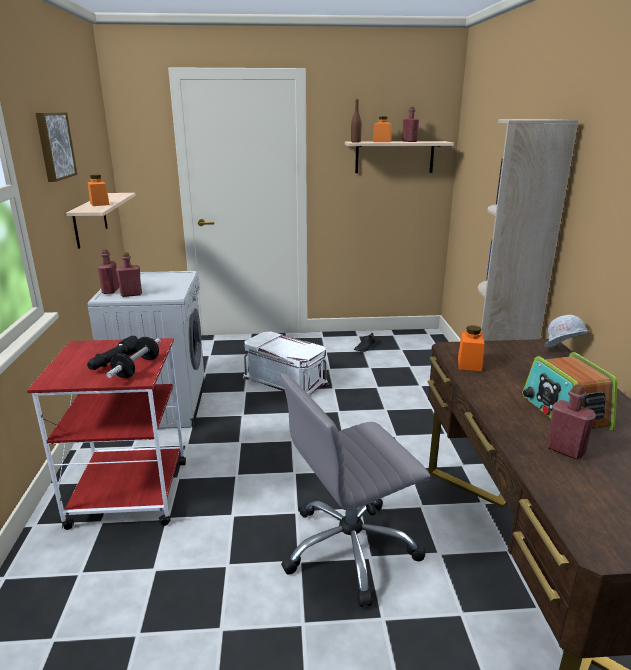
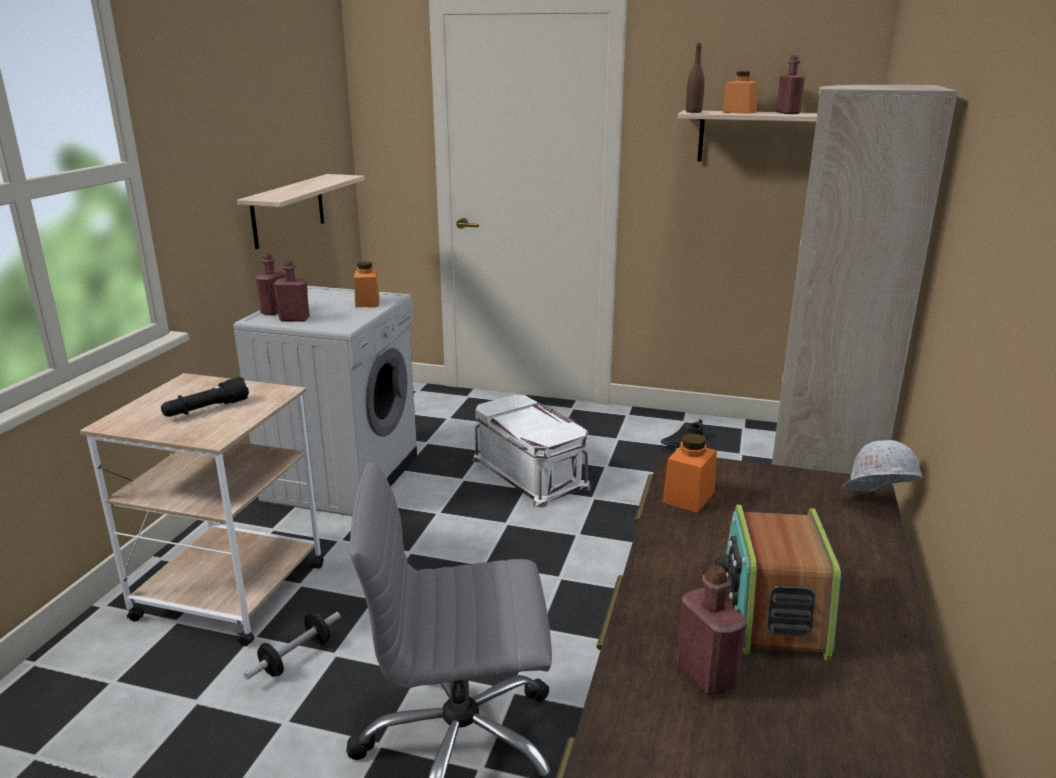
camera: 20 degrees right, 0 degrees up
red cart [27,338,186,530] -> beige cart [80,373,324,646]
picture [35,112,77,182] -> none
orange jar [88,175,110,206] -> orange jar moved to [354,261,380,307]
dumbbell [106,337,161,378] -> dumbbell moved to [244,612,341,680]

